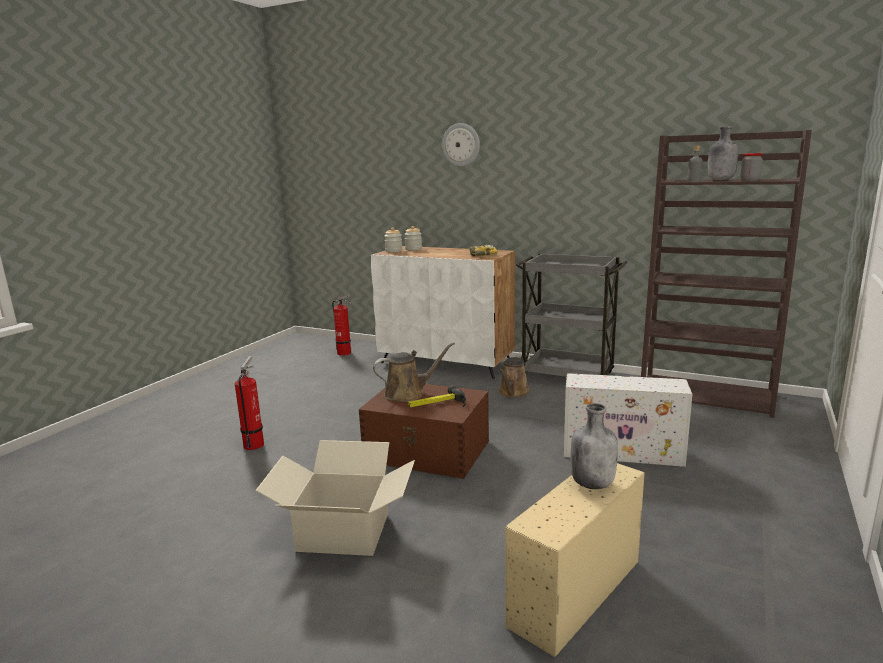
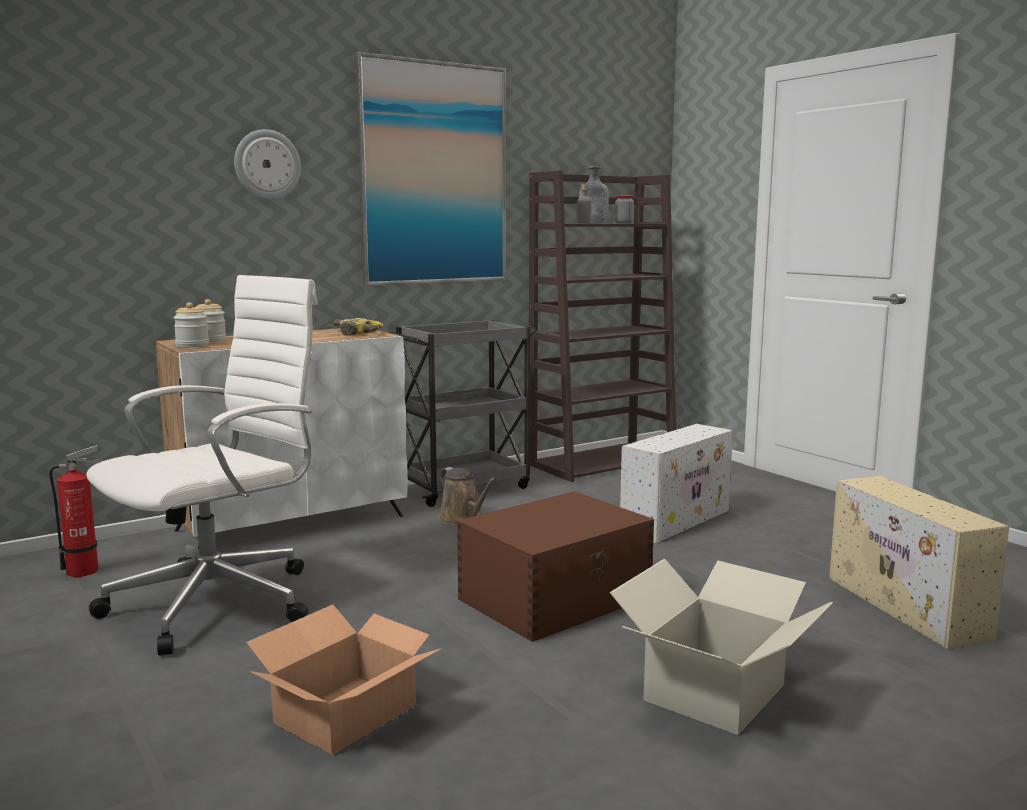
camera: 60 degrees left, 5 degrees down
fire extinguisher [235,356,264,450] -> cardboard box [246,605,442,755]
brown watering can [373,342,455,402] -> none
hammer [408,386,466,407] -> none
grey bottle [571,403,618,489] -> none
none -> white office chair [86,275,318,656]
none -> picture [355,52,506,286]

